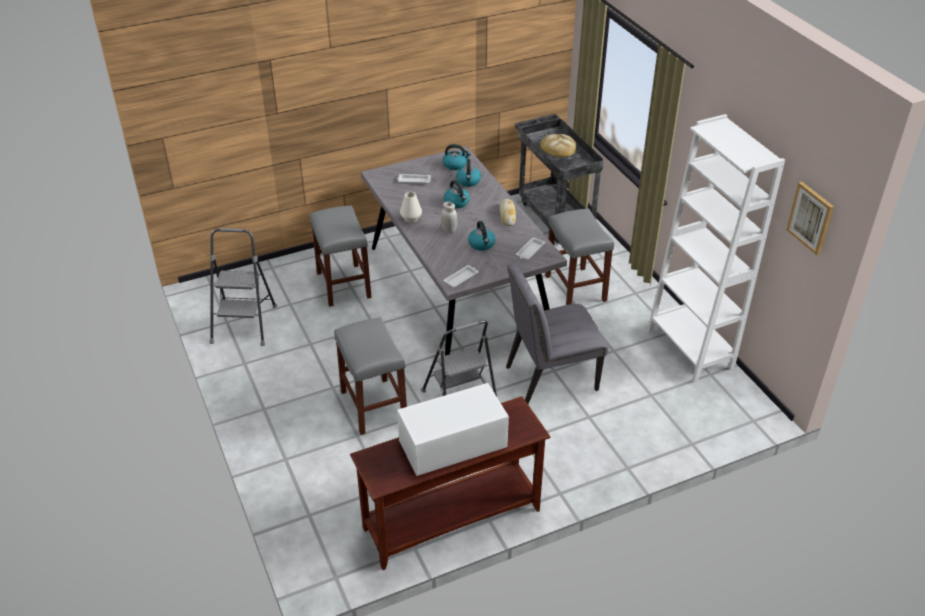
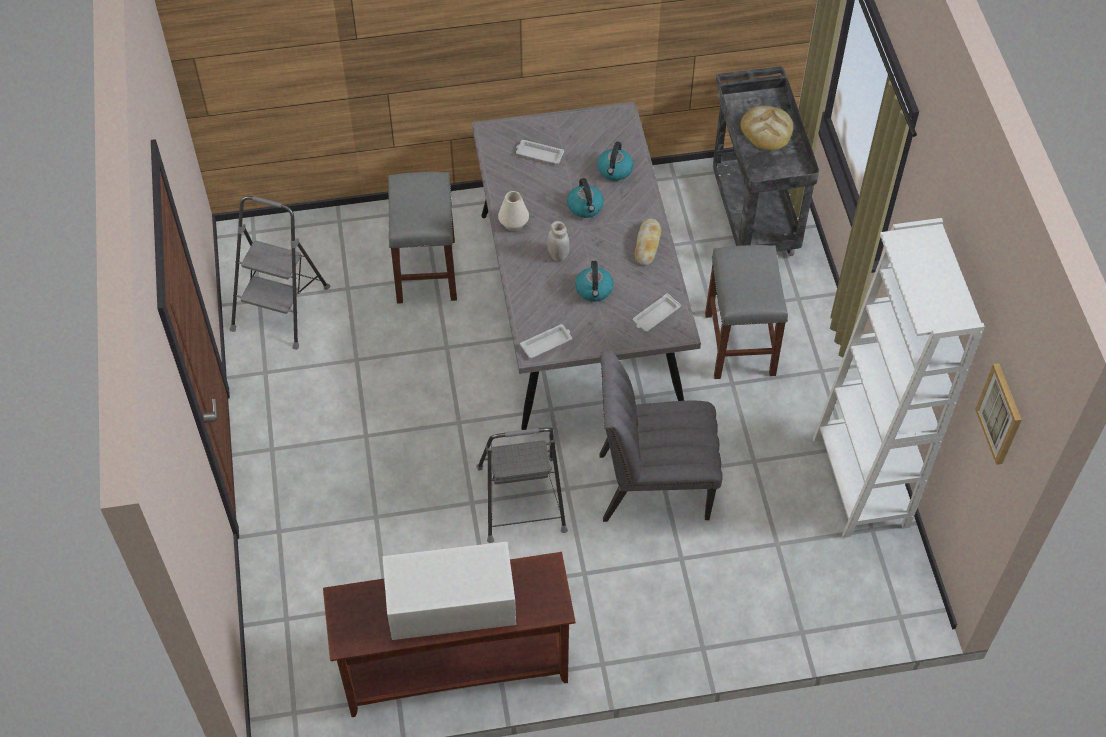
camera: 15 degrees right, 15 degrees up
grey stool [334,317,407,435] -> none
kettle [443,144,471,170] -> none

